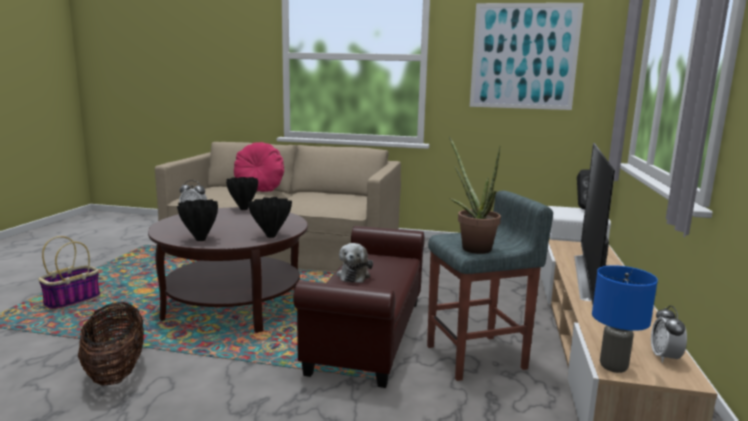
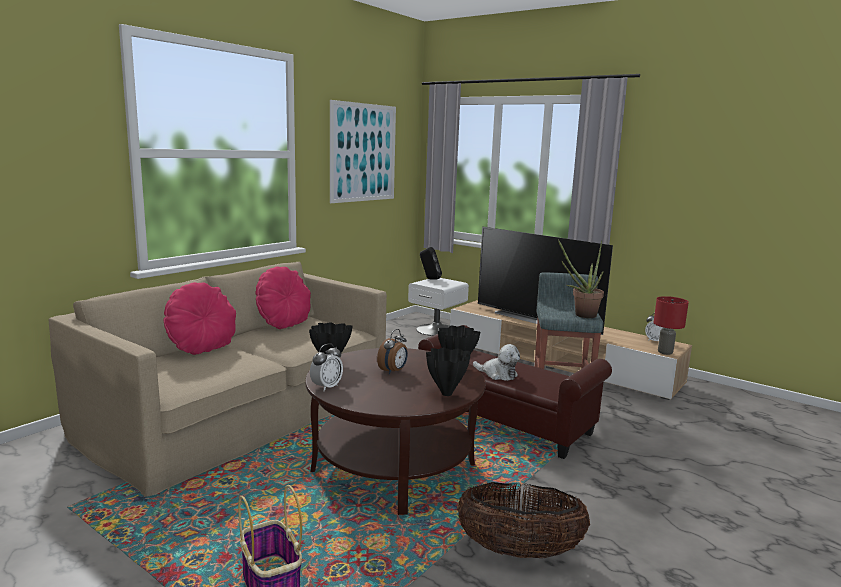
camera: 65 degrees left, 0 degrees up
blue table lamp [592,265,658,373] -> red table lamp [654,296,689,355]
none -> pink pillow [255,266,311,329]
none -> alarm clock [377,329,408,374]

